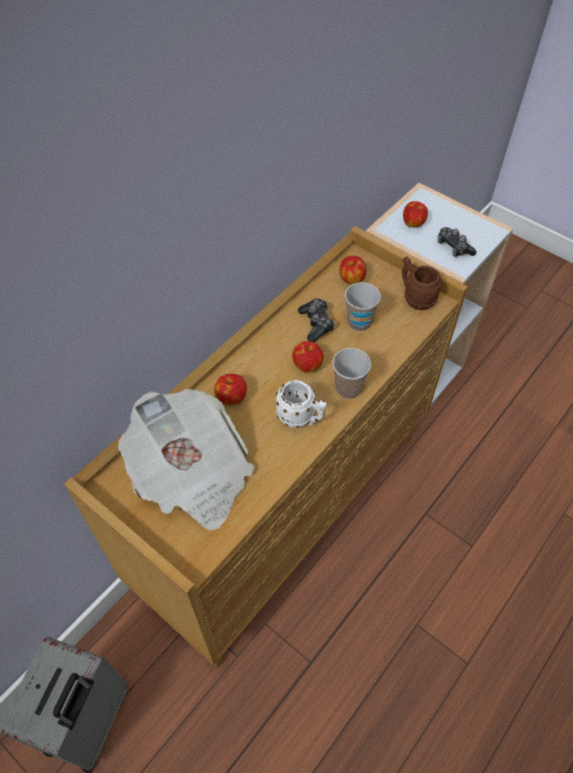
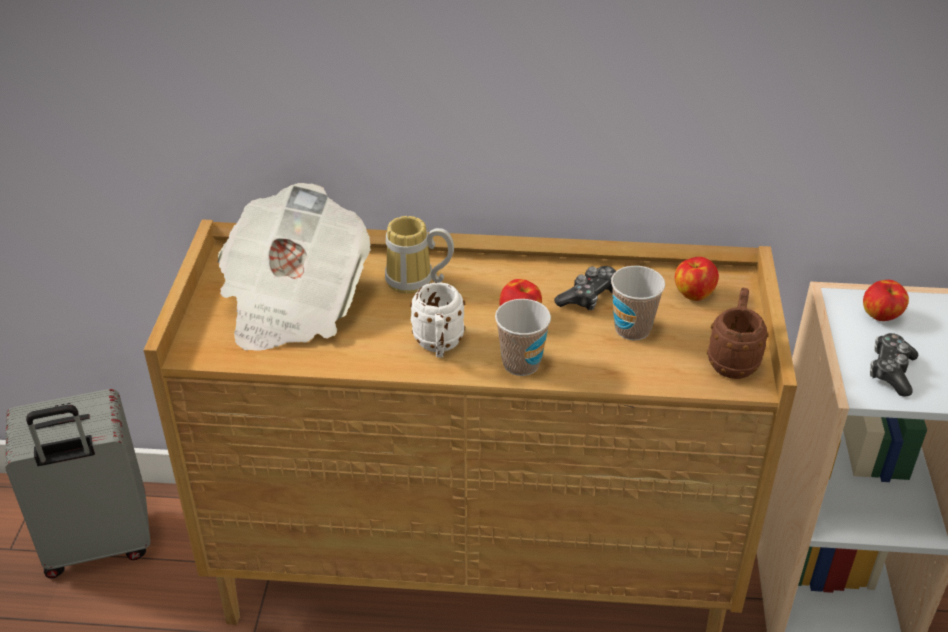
camera: 55 degrees right, 15 degrees down
apple [214,374,247,406] -> mug [385,216,454,294]

